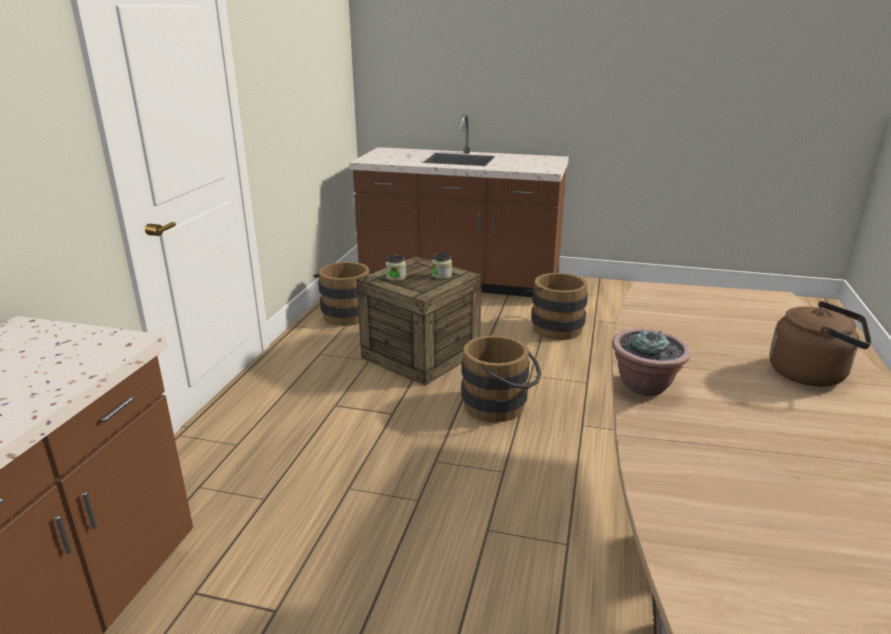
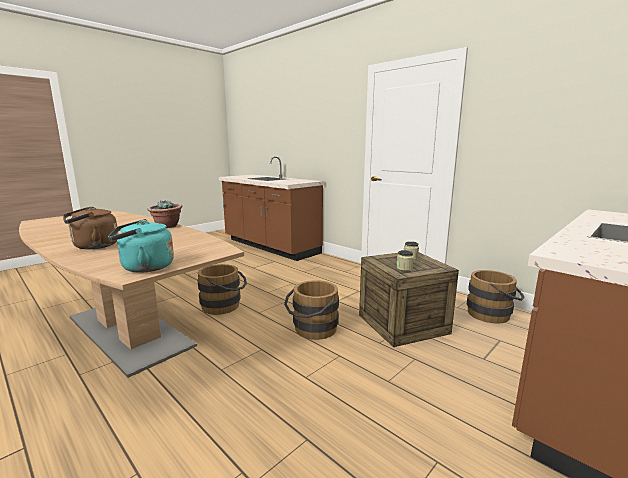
camera: 120 degrees right, 10 degrees down
brown bucket [523,273,588,340] -> brown bucket moved to [197,264,247,315]
none -> turquoise kettle [108,219,174,273]

